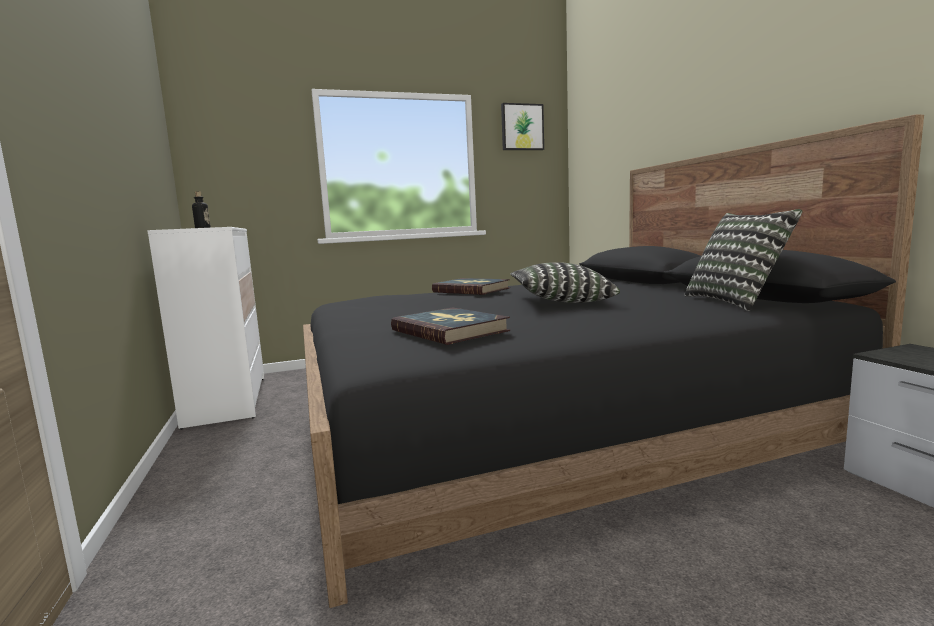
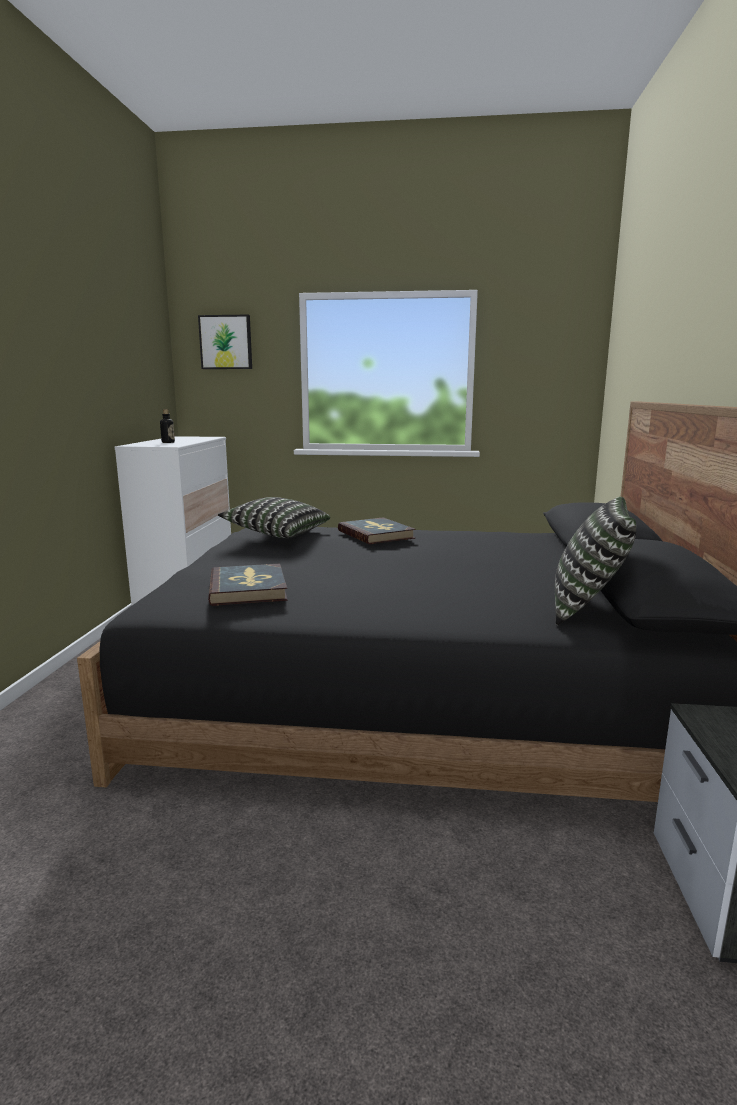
camera: 25 degrees right, 5 degrees up
picture [501,103,544,150] -> picture moved to [198,315,252,369]
pillow [510,262,620,303] -> pillow moved to [218,497,330,538]

